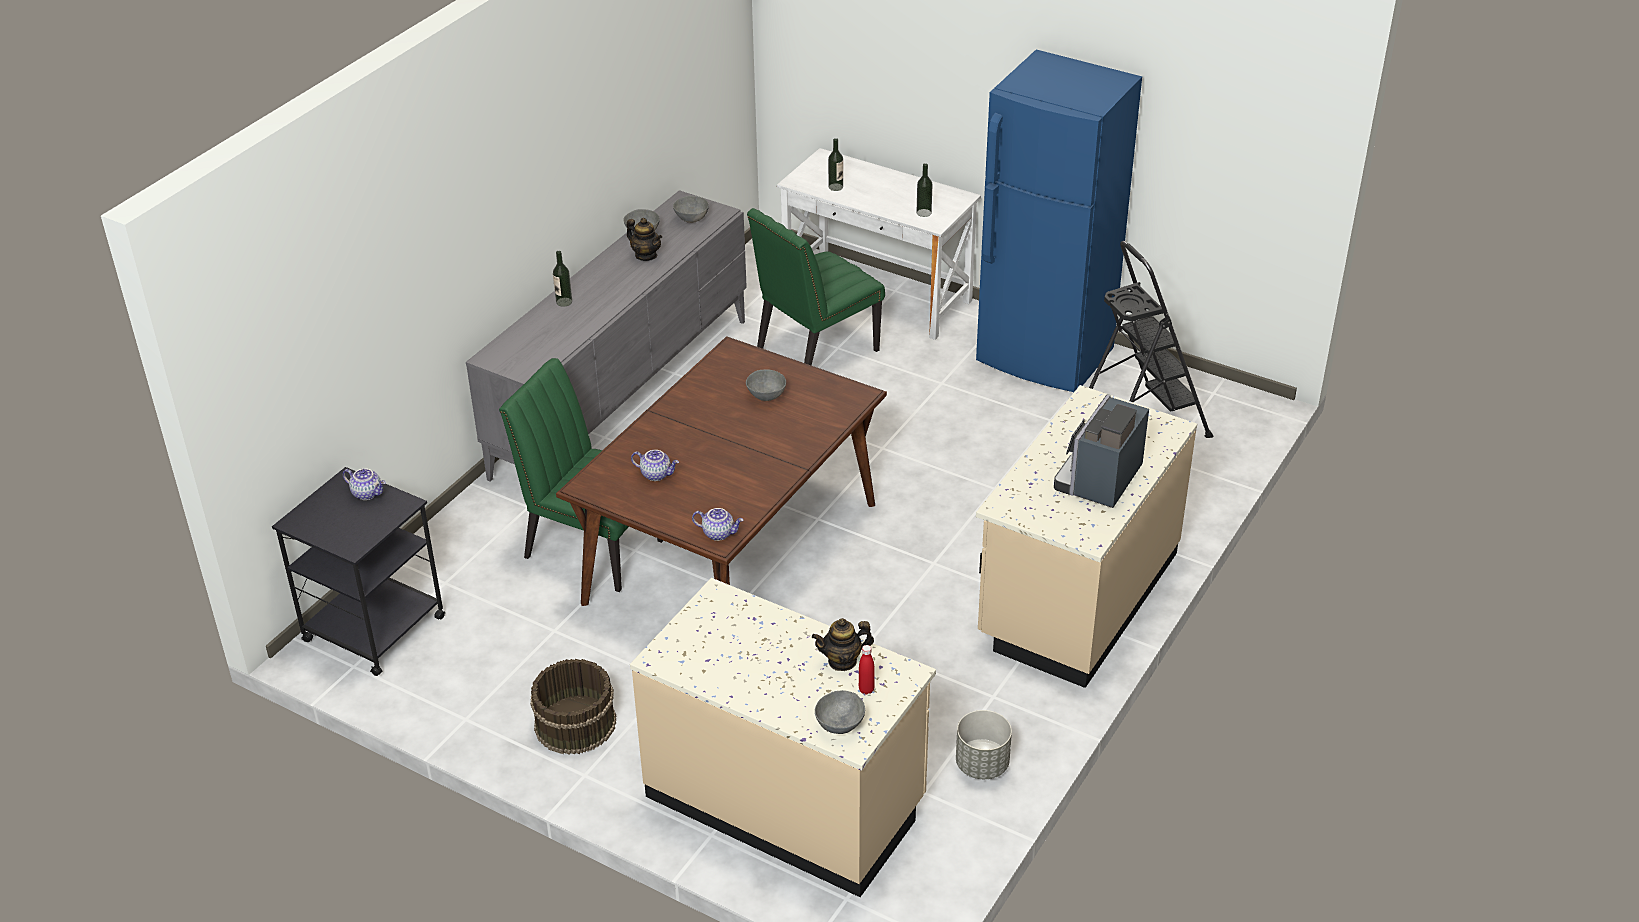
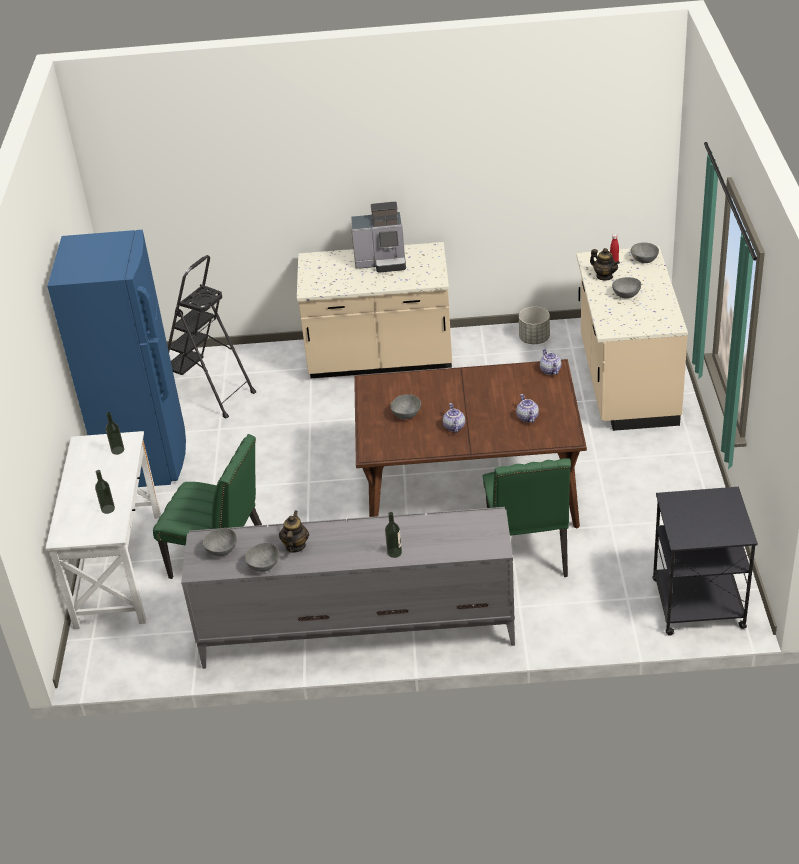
camera: 120 degrees left, 0 degrees up
teapot [343,468,386,500] -> teapot moved to [443,403,465,433]
brown bucket [530,659,616,755] -> none
none -> grey bowl [612,277,641,298]

